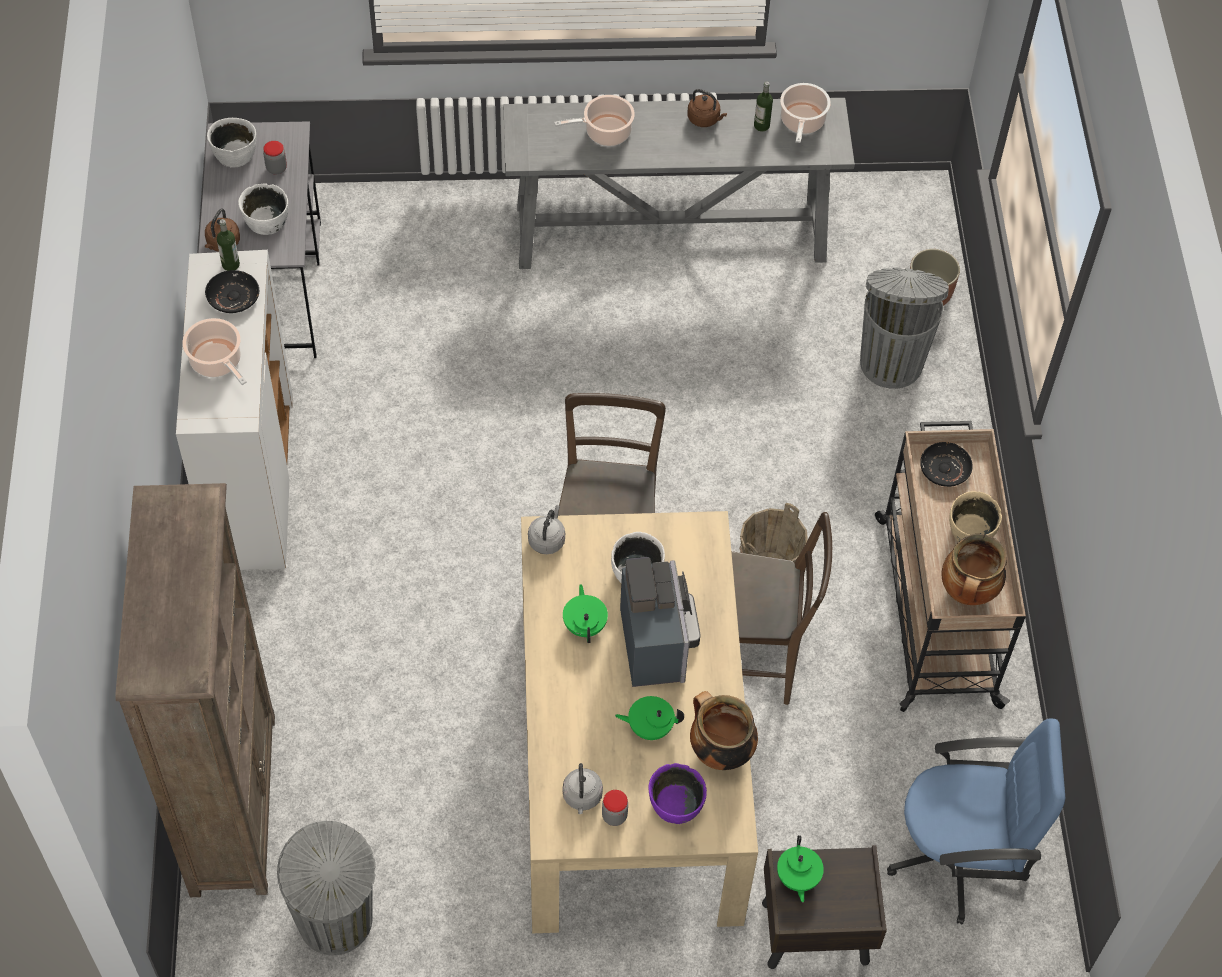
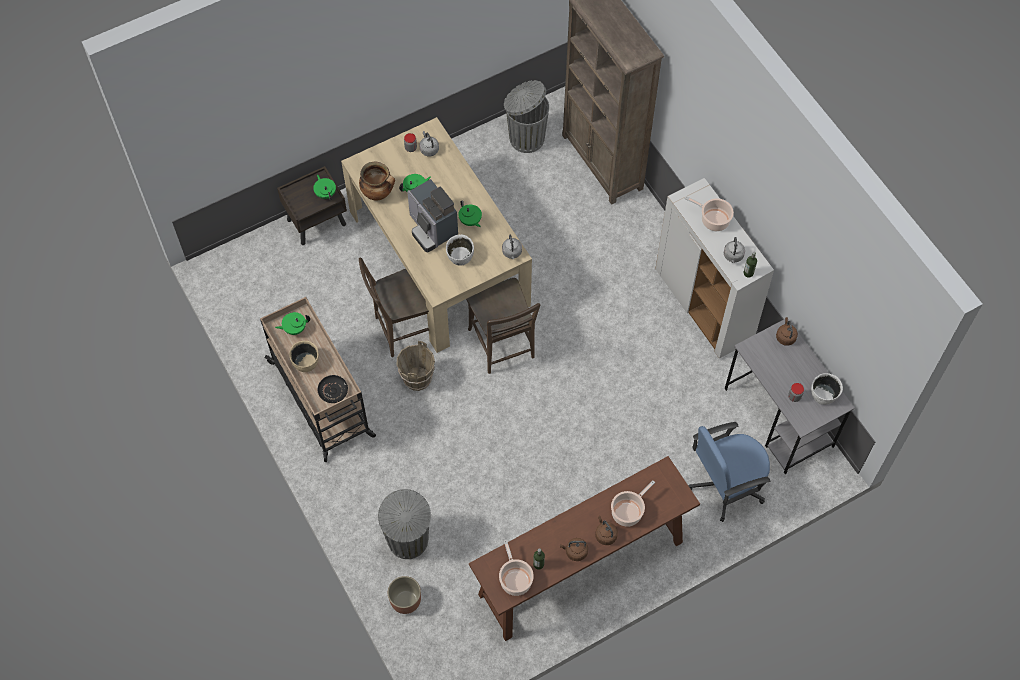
camera: 155 degrees right, 5 degrees up
black plate [205,270,259,313] -> grey kettle [724,237,745,263]
white bowl [238,183,289,235] -> none
grey console table [503,98,855,269] -> brown console table [469,456,700,641]
purple bowl [648,763,707,824] -> none
blue office chair [887,718,1065,924] -> blue office chair moved to [688,422,770,522]
cooking pot [942,534,1007,605] -> green teapot [275,312,310,335]
none -> brown kettle [595,516,618,545]

